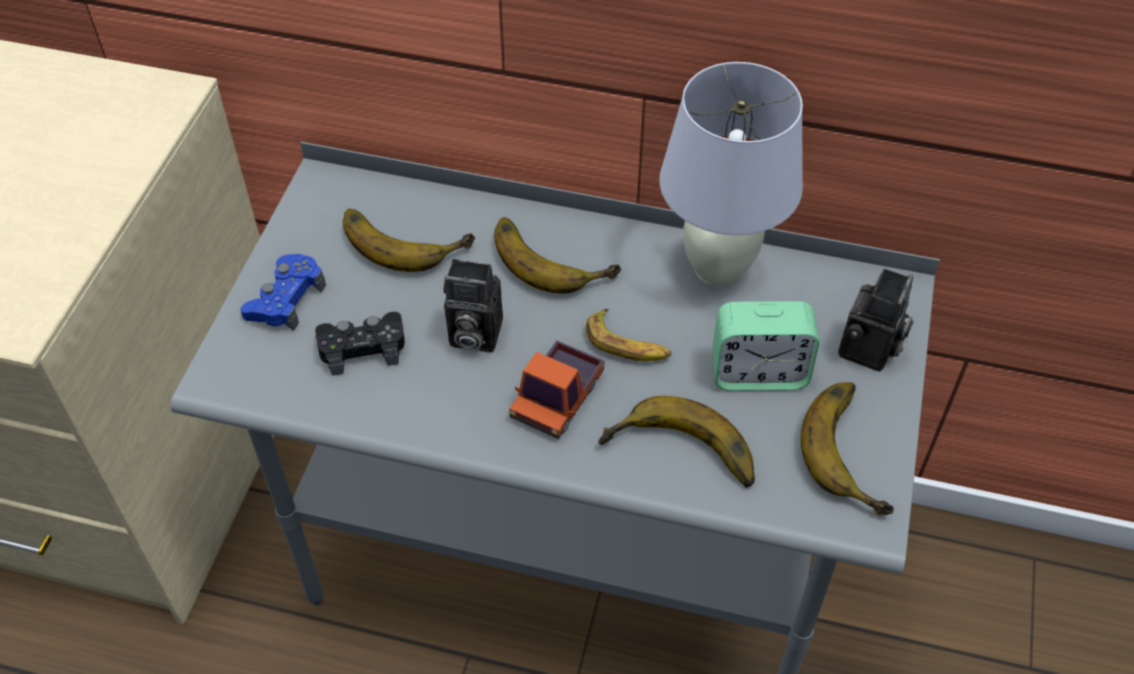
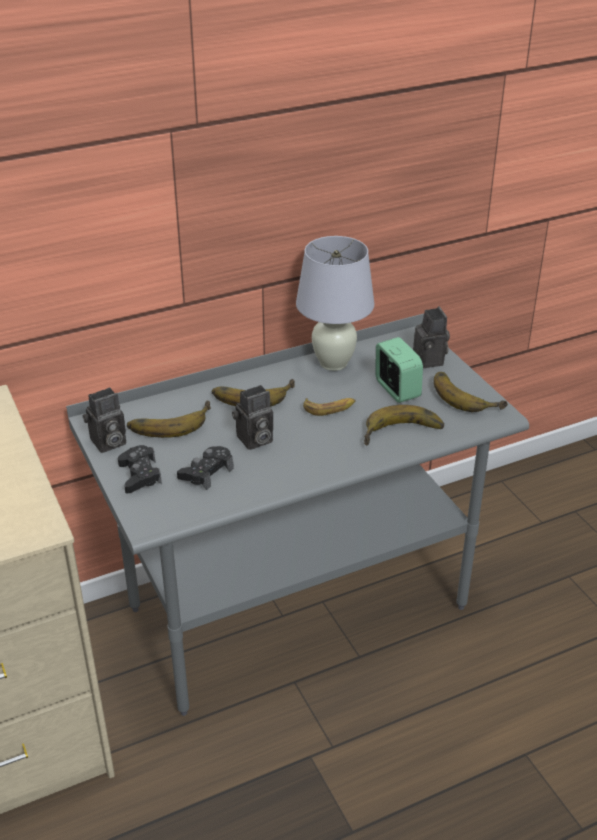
camera: 40 degrees left, 15 degrees down
blue game controller [240,254,326,331] -> black game controller [118,445,162,494]
toy truck [509,340,604,439] -> none
alarm clock [712,301,820,391] -> alarm clock turned 75 degrees counterclockwise [375,337,423,403]
none -> camera [82,387,126,453]

